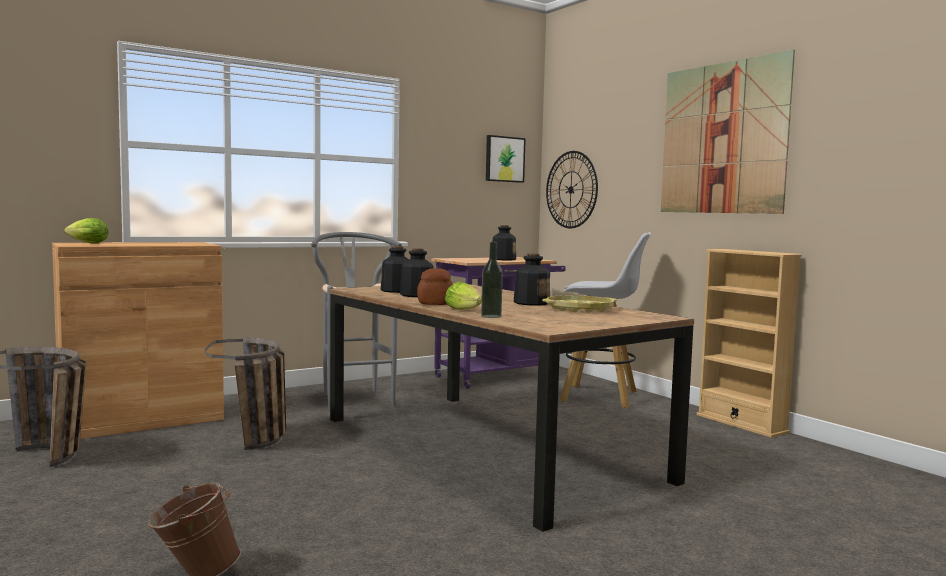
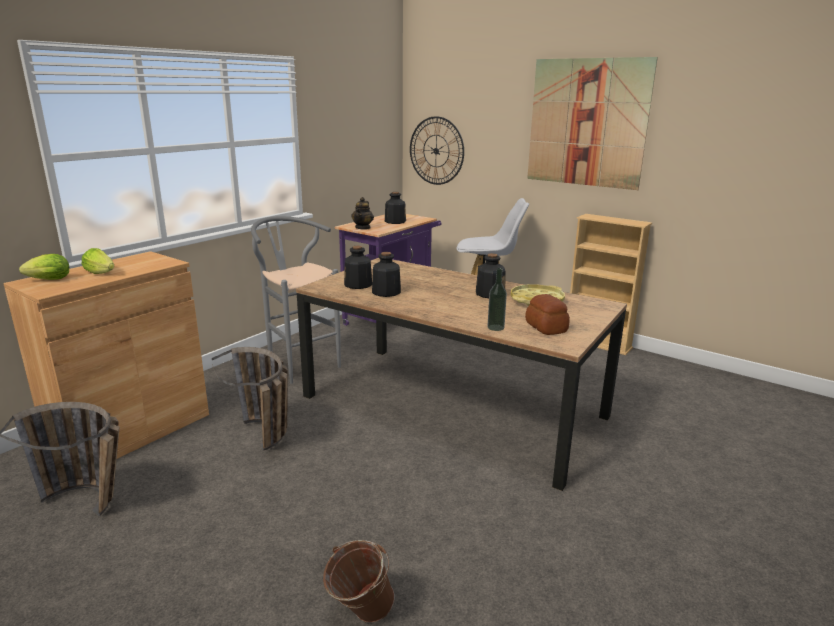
camera: 20 degrees left, 15 degrees up
bread [417,268,453,305] -> bread moved to [525,294,570,335]
lettuce [445,282,482,310] -> lettuce moved to [82,248,114,274]
picture [486,135,526,183] -> none
none -> teapot [351,197,374,230]

